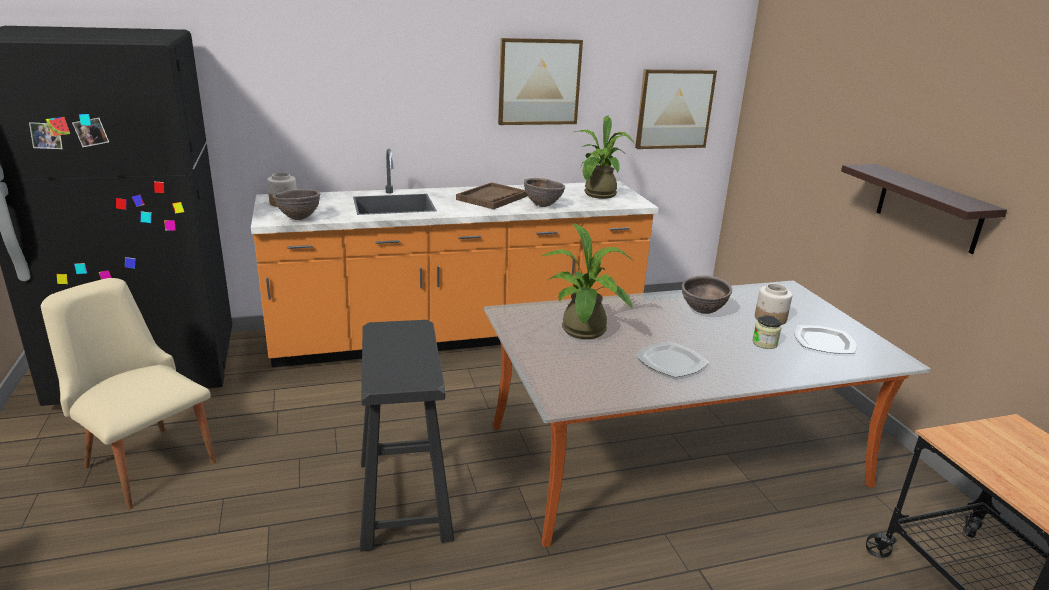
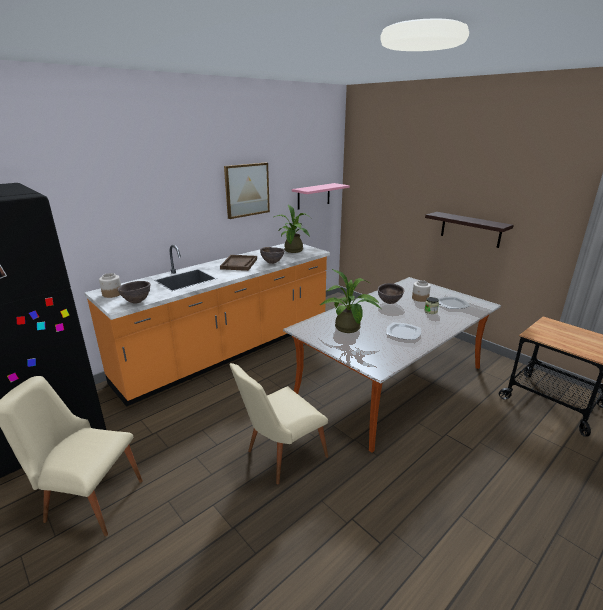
camera: 25 degrees left, 0 degrees up
black stool [360,320,454,552] -> beige chair [229,363,328,485]
picture [635,69,717,149] -> pink shelf [292,183,350,209]

